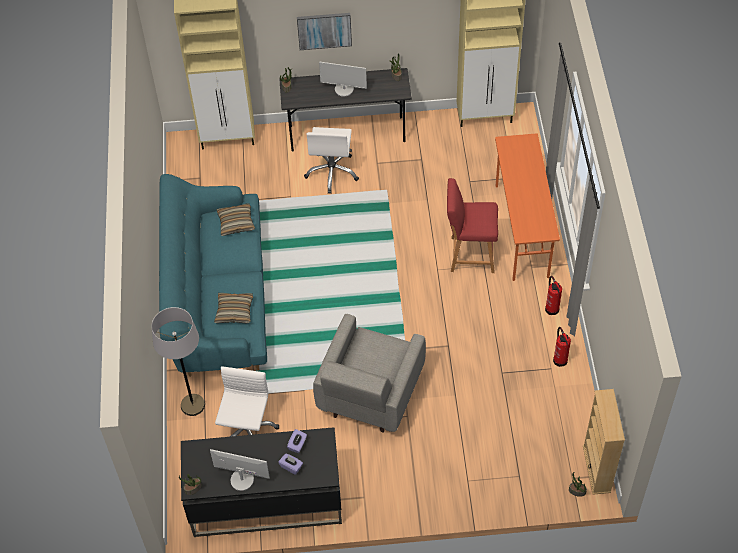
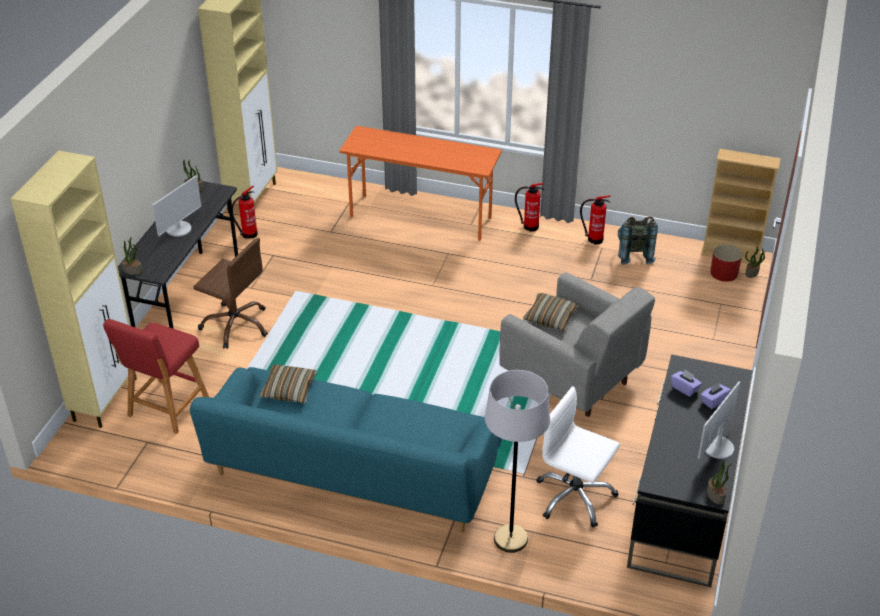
camera: 70 degrees left, 15 degrees down
pillow [214,293,253,324] -> pillow moved to [523,293,579,331]
picture [297,13,352,50] -> none
white office chair [304,127,359,194] -> brown office chair [194,238,268,349]
red stool [447,178,498,273] -> red stool moved to [103,319,209,434]
none -> fire extinguisher [232,186,258,239]
none -> grey backpack [618,217,658,265]
none -> red planter [710,245,742,282]

